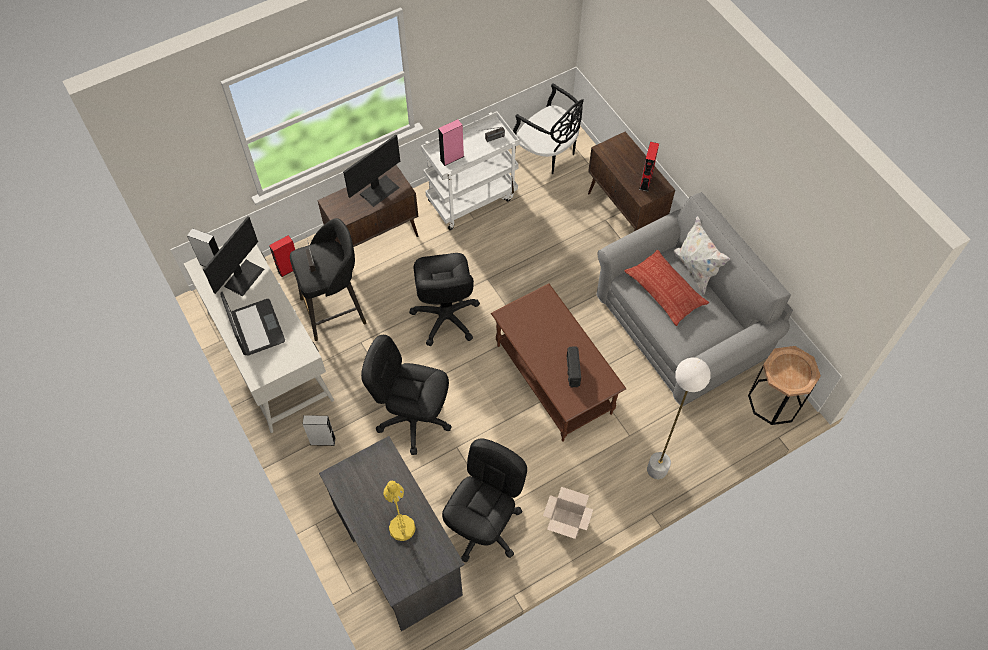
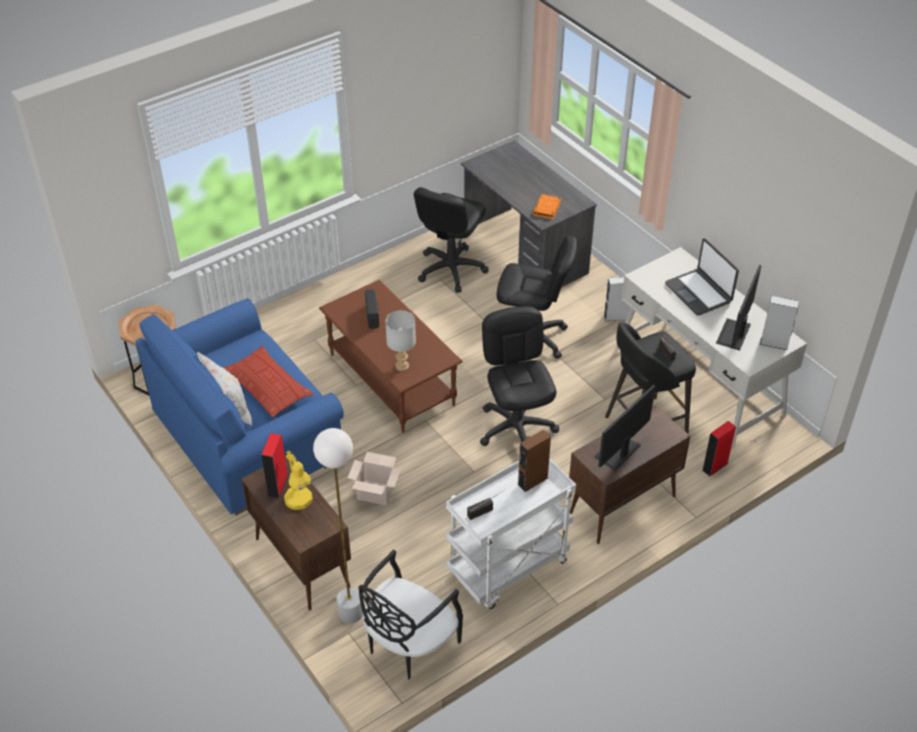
camera: 175 degrees right, 15 degrees down
yellow table lamp [383,481,416,541] -> yellow table lamp moved to [284,450,313,510]
pink speaker [438,119,464,166] -> brown speaker [518,430,551,492]
black chair [513,83,584,174] -> black chair turned 90 degrees counterclockwise [358,550,463,679]
cardboard box [543,487,593,539] -> cardboard box moved to [348,452,401,506]
grey sofa [596,192,793,407] -> blue sofa [135,298,344,515]
white floor lamp [647,358,711,480] -> white floor lamp moved to [313,428,363,624]
none -> grey table lamp [385,311,416,371]
none -> orange book [533,194,561,219]

